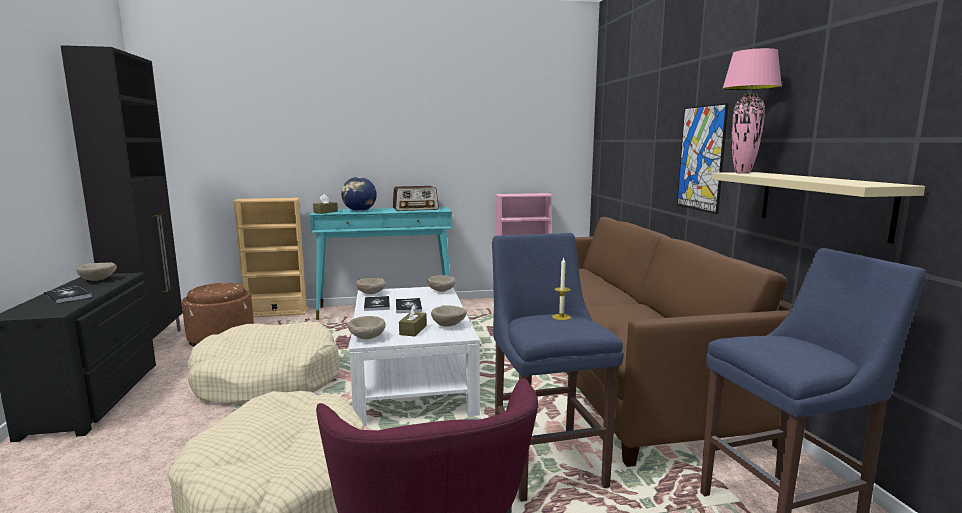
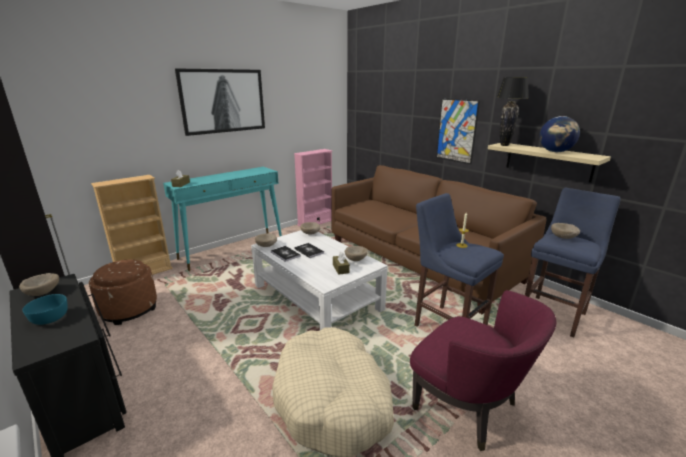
camera: 30 degrees left, 10 degrees up
book [44,286,92,303] -> turquoise bowl [22,294,68,325]
beige dog bed [187,321,340,405] -> none
globe [341,177,377,212] -> globe moved to [539,116,580,152]
beige bowl [348,316,386,339] -> beige bowl moved to [551,223,580,239]
radio [393,186,439,211] -> none
pink table lamp [722,48,782,174] -> black table lamp [497,78,529,146]
none -> picture [175,68,265,136]

